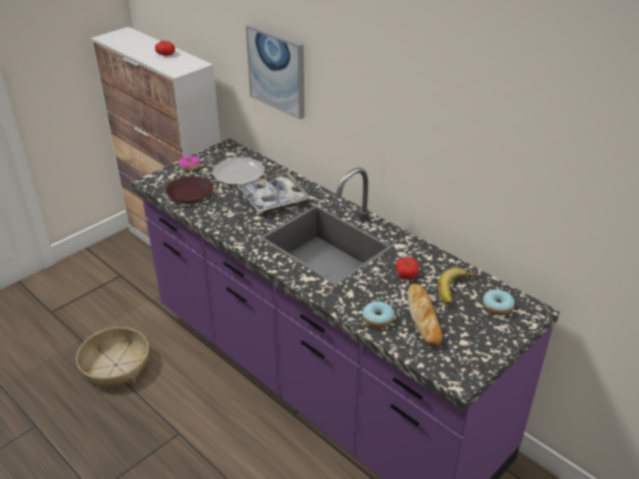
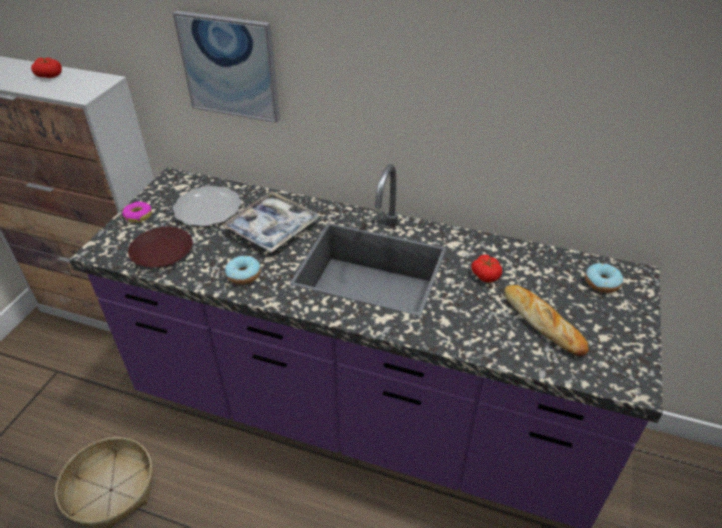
camera: 25 degrees left, 5 degrees up
donut [362,301,394,328] -> donut moved to [225,256,261,285]
banana [438,267,479,305] -> none

